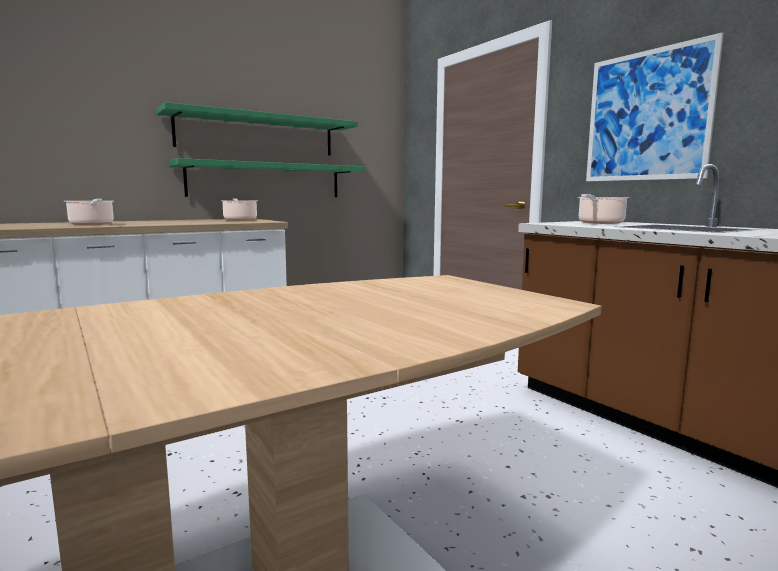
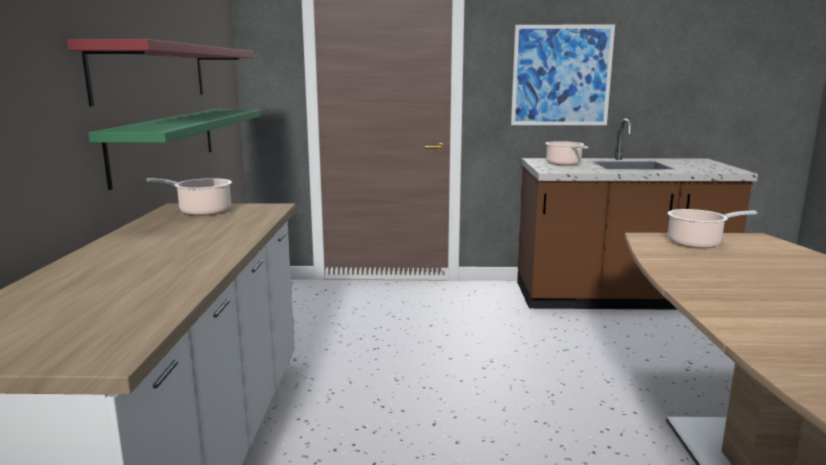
camera: 55 degrees left, 5 degrees up
cooking pot [64,199,114,225] -> cooking pot moved to [668,209,757,248]
green shelf [156,102,358,156] -> red shelf [67,39,254,107]

